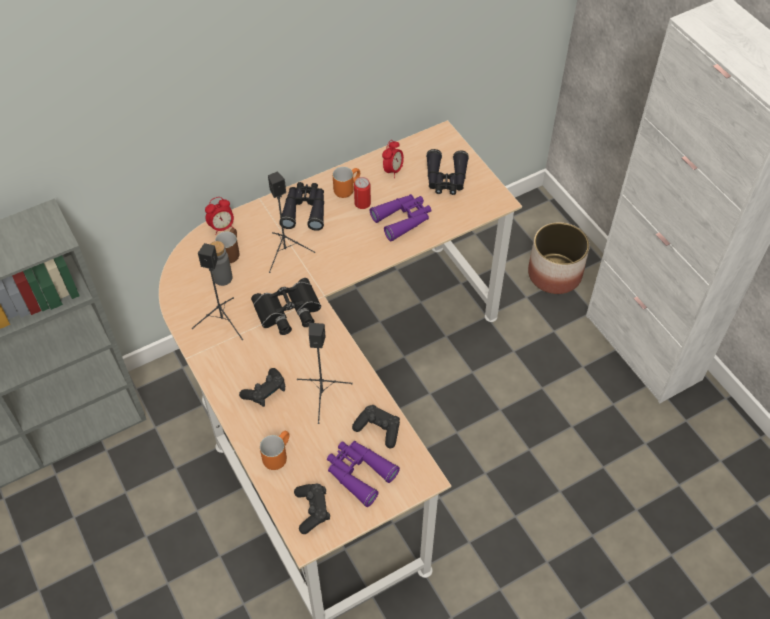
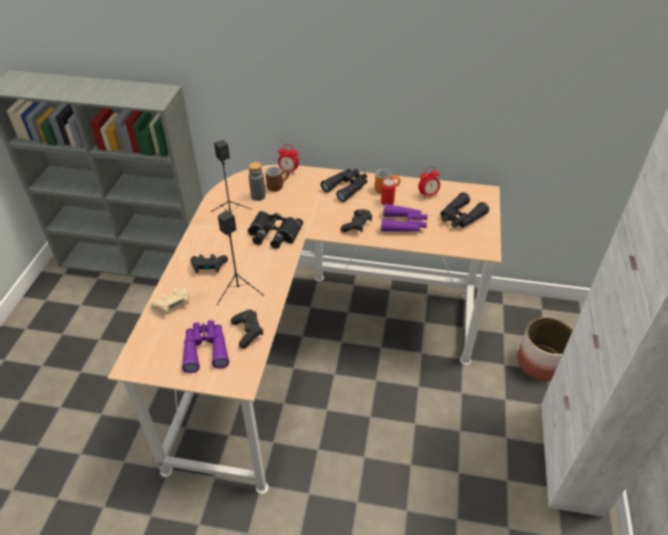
camera: 40 degrees right, 10 degrees down
orange mug [260,431,290,470] -> beige game controller [150,287,189,315]
black speaker [268,171,315,273] -> none
black game controller [294,484,330,534] -> black game controller moved to [341,209,372,232]

